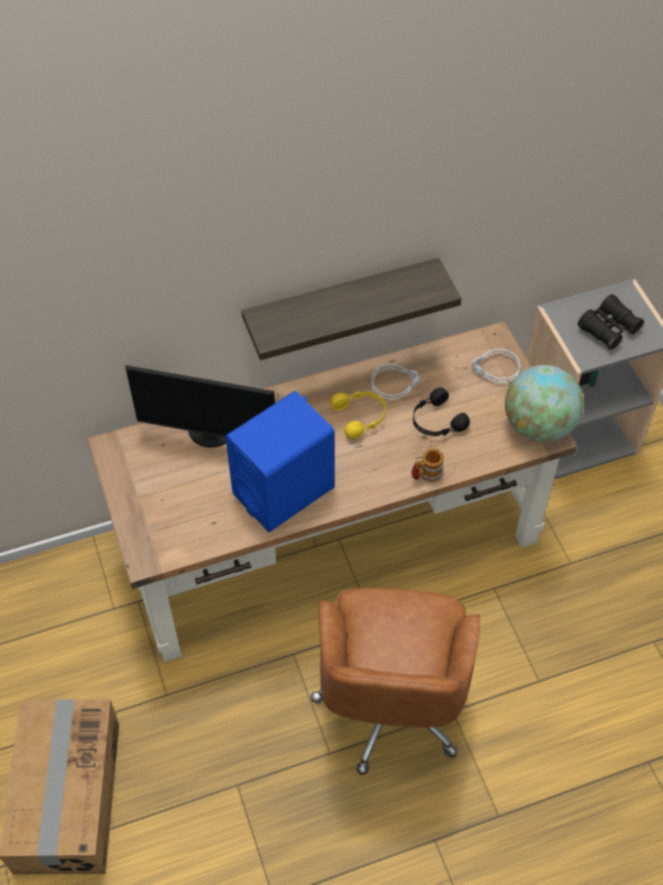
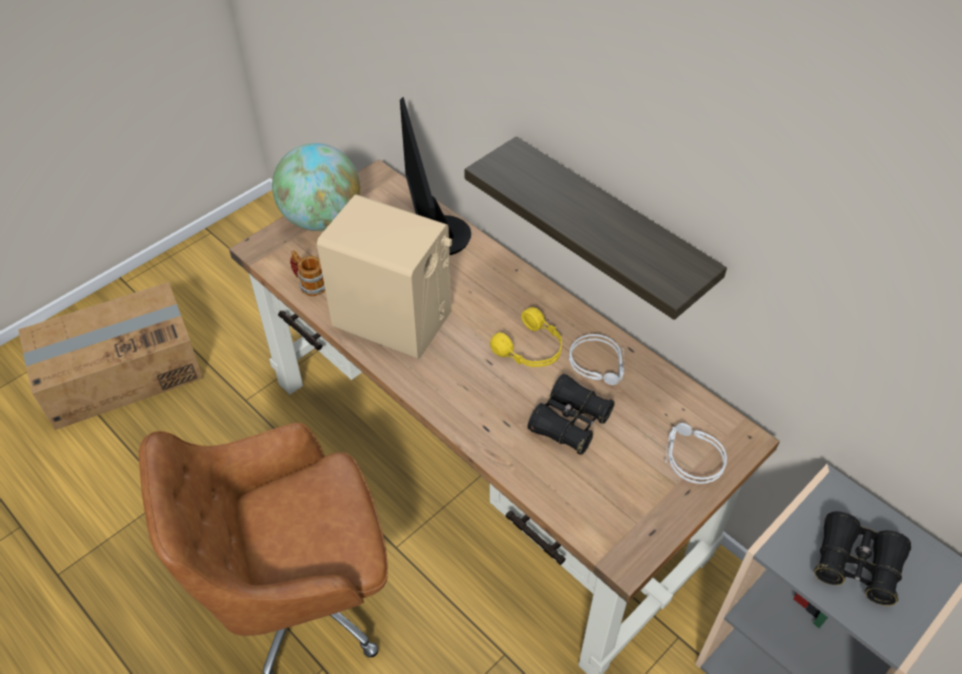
camera: 65 degrees right, 5 degrees down
blue speaker [225,391,335,532] -> beige speaker [317,194,452,359]
mug [411,448,444,482] -> mug moved to [290,250,325,296]
black headphones [413,387,470,436] -> black binoculars [528,374,615,455]
globe [505,365,584,442] -> globe moved to [272,143,360,231]

